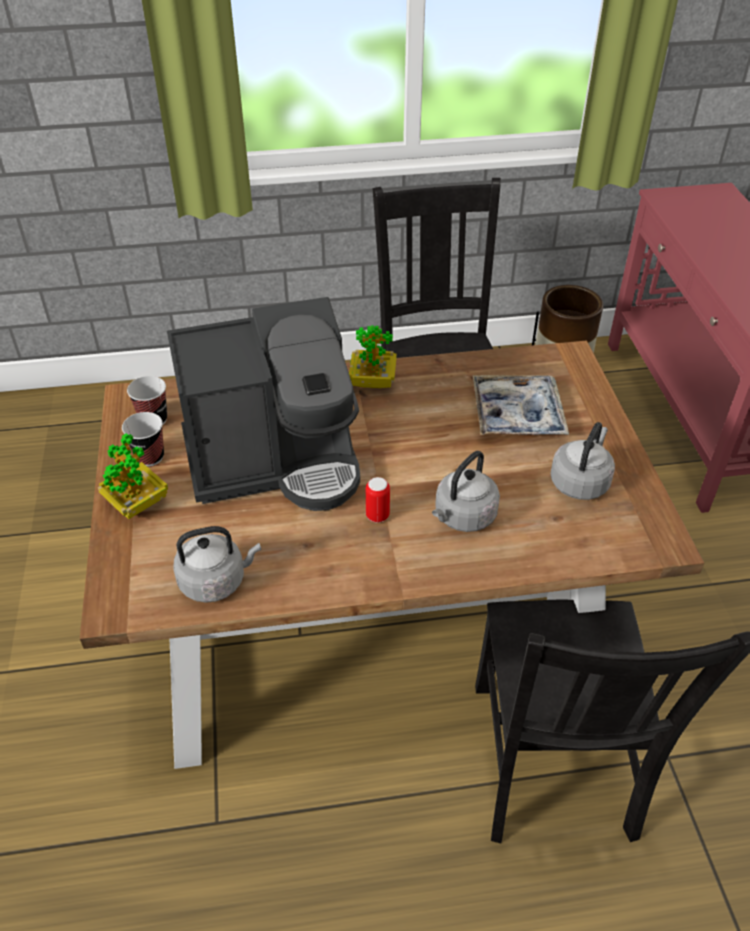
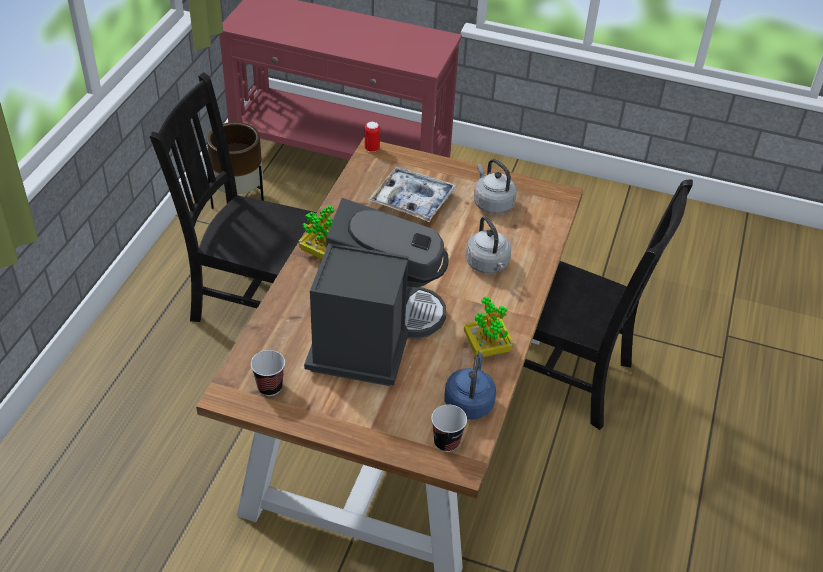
camera: 65 degrees left, 0 degrees up
potted plant [98,433,168,519] -> potted plant moved to [464,296,514,357]
cup [122,412,164,467] -> cup moved to [431,404,467,452]
grey kettle [174,526,261,603] -> blue kettle [444,353,496,420]
can [366,477,390,523] -> can moved to [365,122,380,152]

